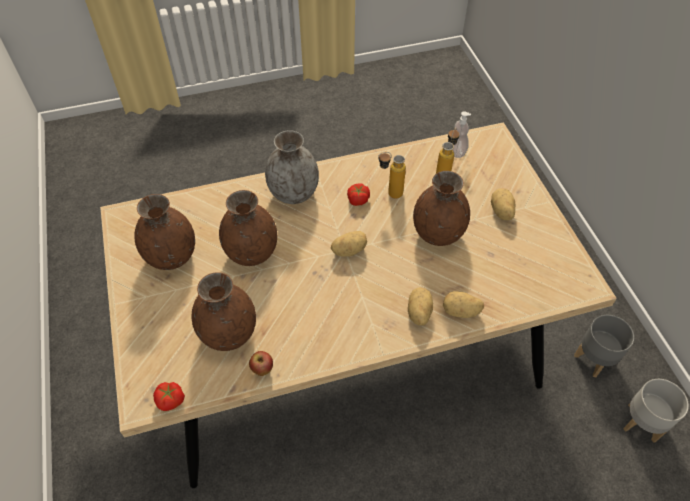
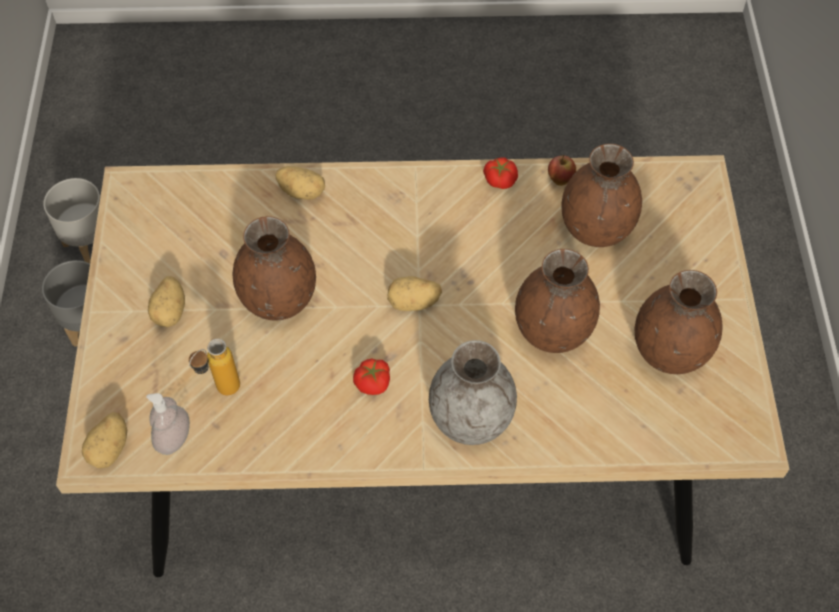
camera: 165 degrees left, 5 degrees up
tomato [153,382,185,411] -> tomato moved to [483,157,518,189]
bottle [378,152,406,199] -> none
potato [408,287,433,325] -> potato moved to [82,412,127,468]

